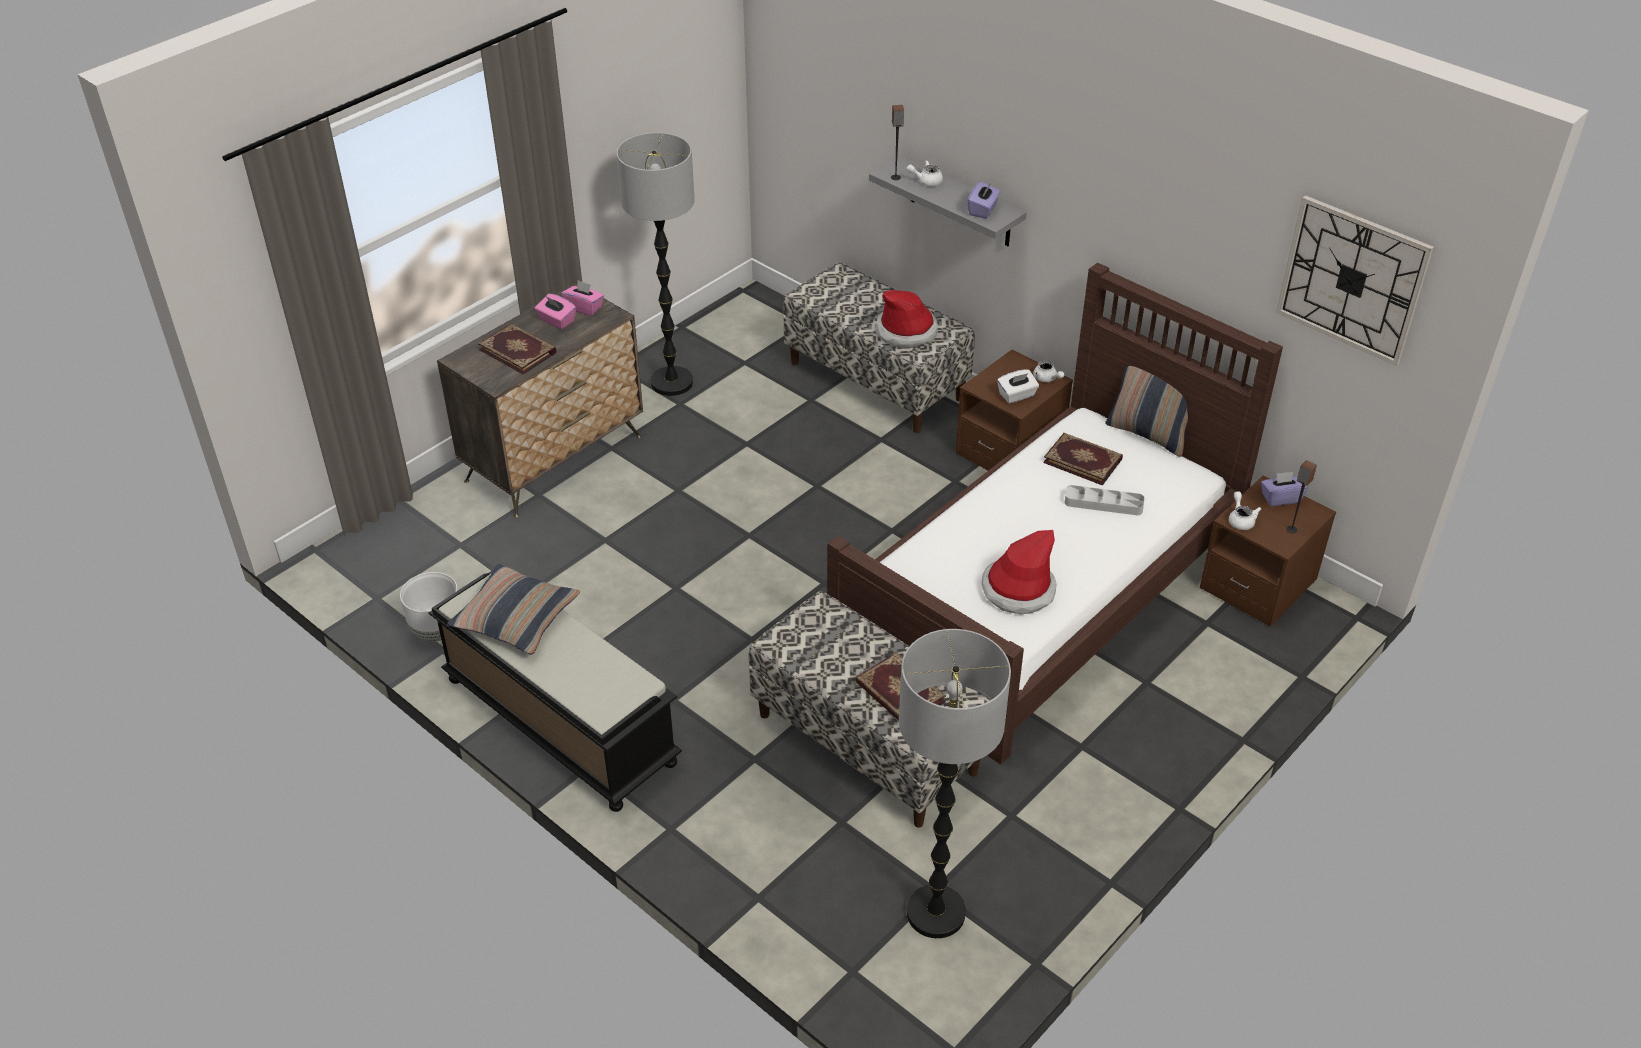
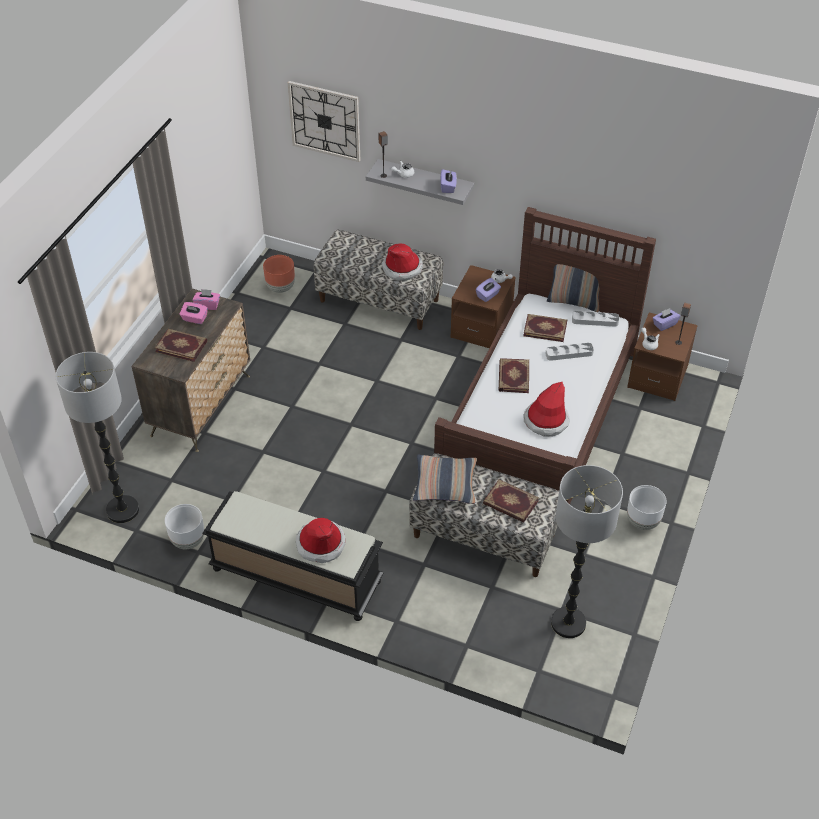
camera: 20 degrees left, 5 degrees up
pillow [447,564,580,655] -> pillow moved to [413,455,477,504]
floor lamp [617,133,695,396] -> floor lamp moved to [56,352,139,523]
white tissue box [997,369,1039,403] -> purple tissue box [476,278,501,302]
wall clock [1276,195,1434,366] -> wall clock moved to [288,81,360,162]
none -> brown planter [263,255,295,293]
none -> hat [296,518,345,563]
none -> book [499,358,529,393]
none -> grey tray [572,311,619,327]
none -> white planter [627,485,667,530]

